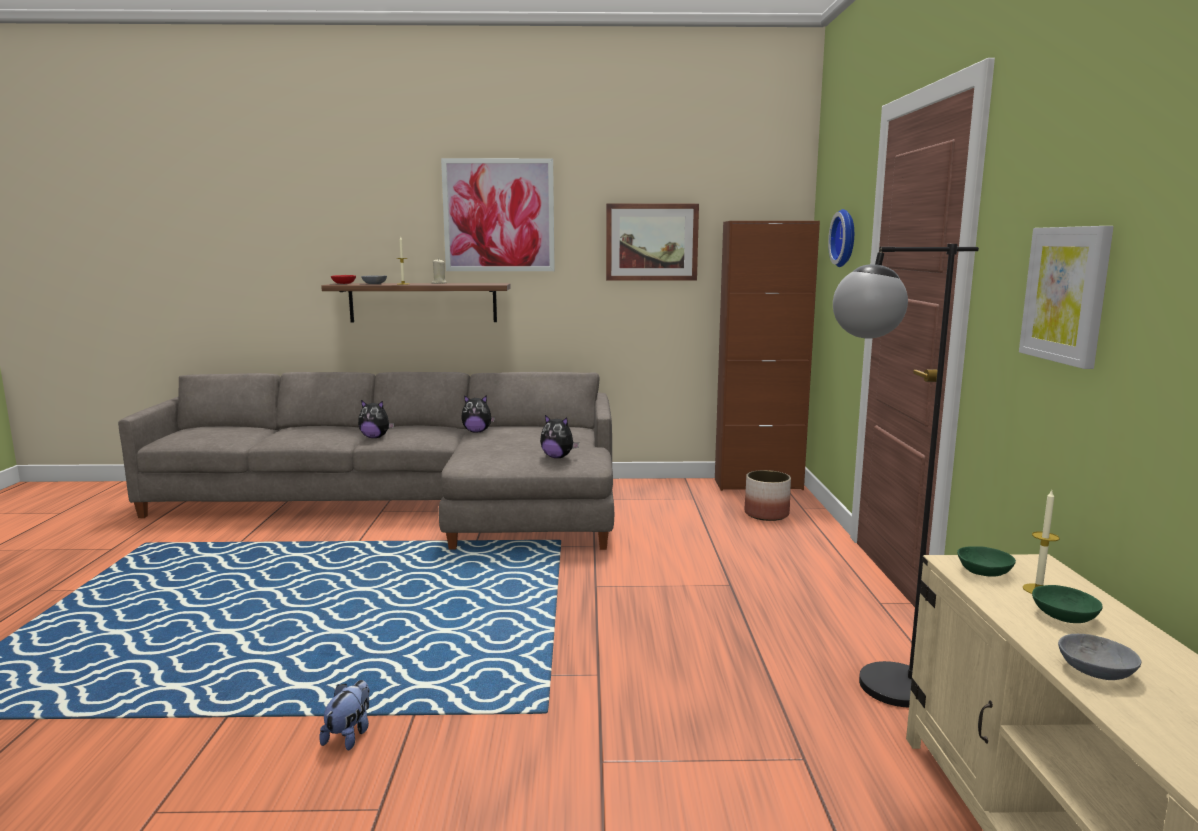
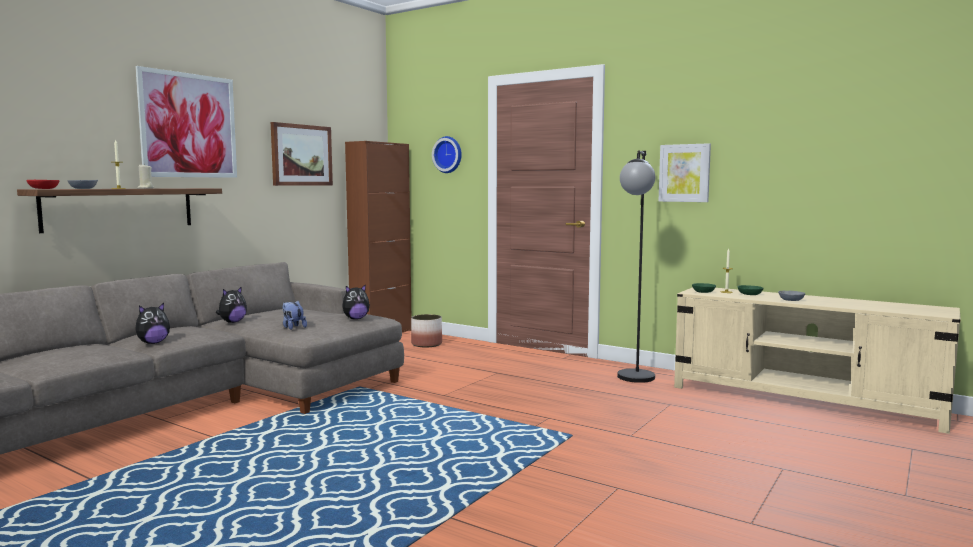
camera: 55 degrees left, 5 degrees down
plush toy [319,680,370,750] -> plush toy moved to [282,301,307,330]

